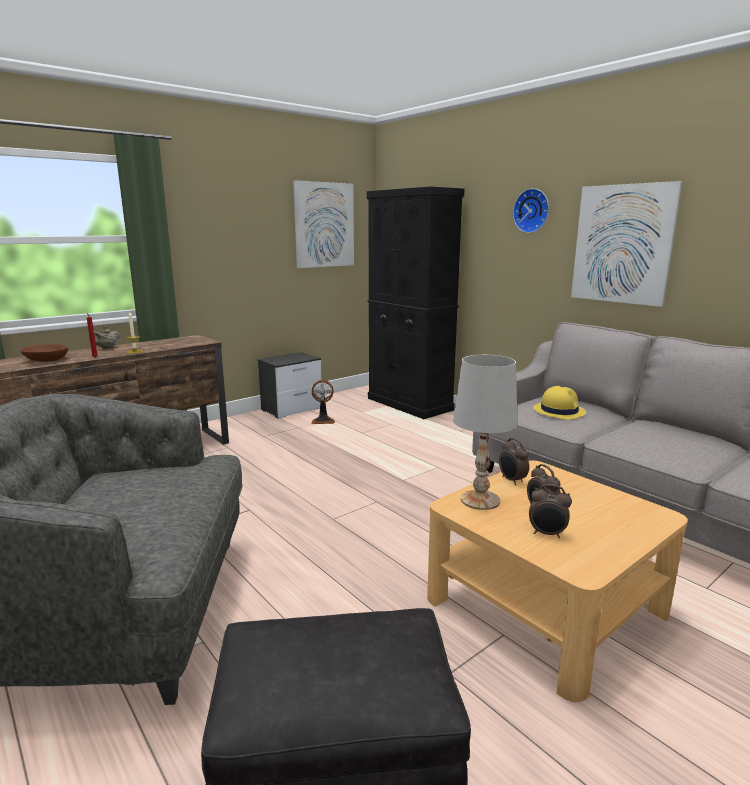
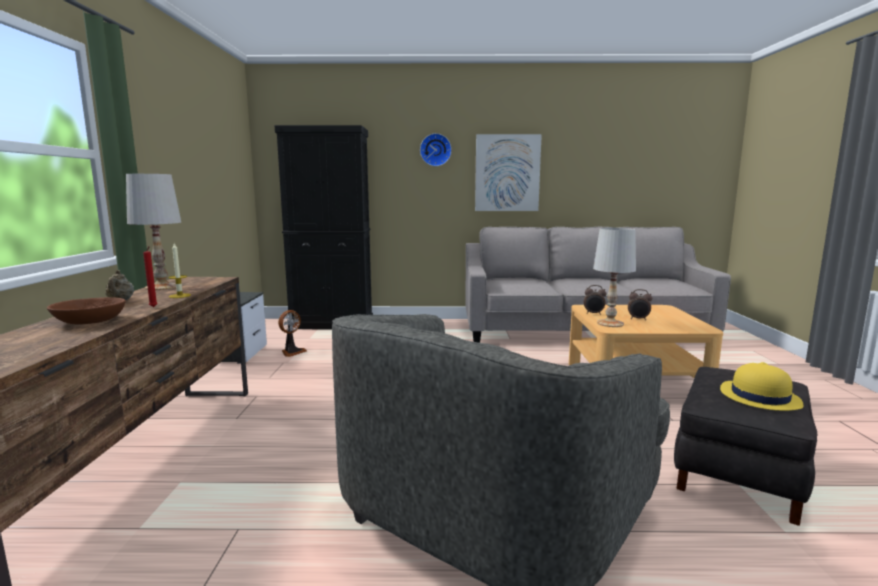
camera: 50 degrees left, 5 degrees down
picture [293,180,354,268] -> none
alarm clock [529,484,572,538] -> none
yellow hat [534,386,586,420] -> yellow hat moved to [720,362,804,411]
none -> white table lamp [126,174,181,290]

